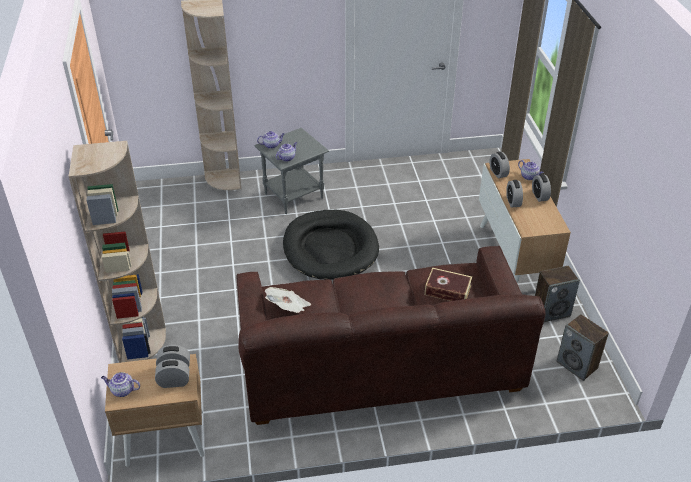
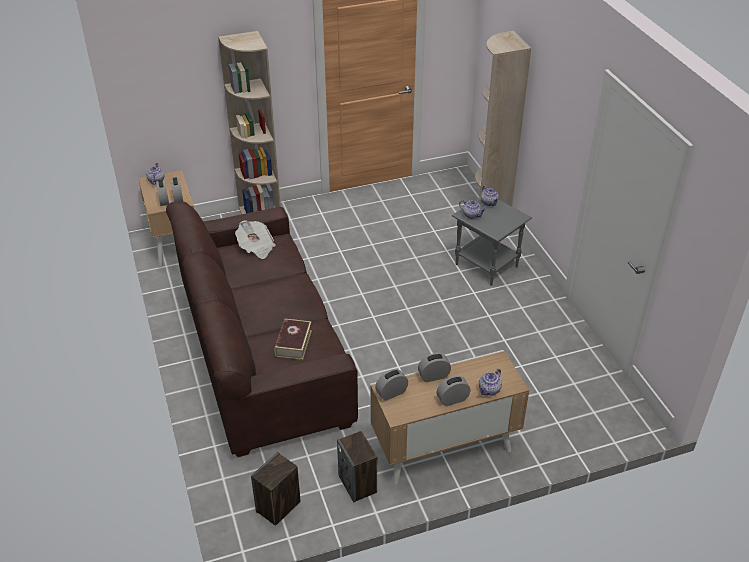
camera: 80 degrees right, 0 degrees up
black dog bed [283,210,379,280] -> none
alarm clock [489,152,510,179] -> alarm clock moved to [375,369,408,401]

